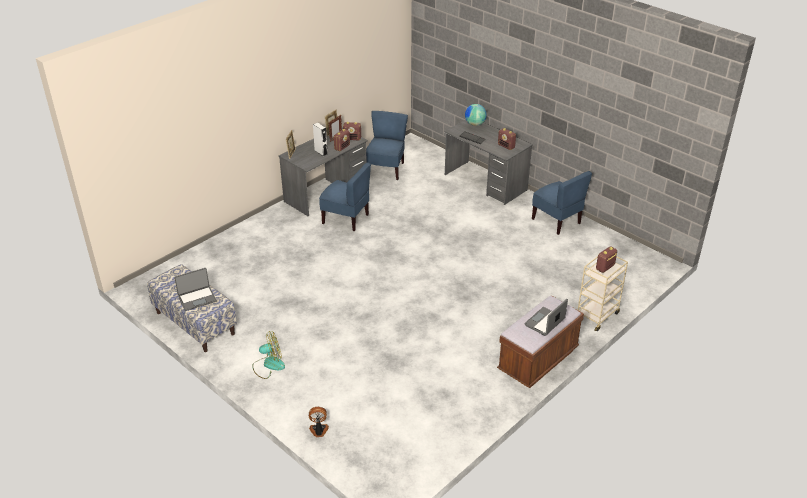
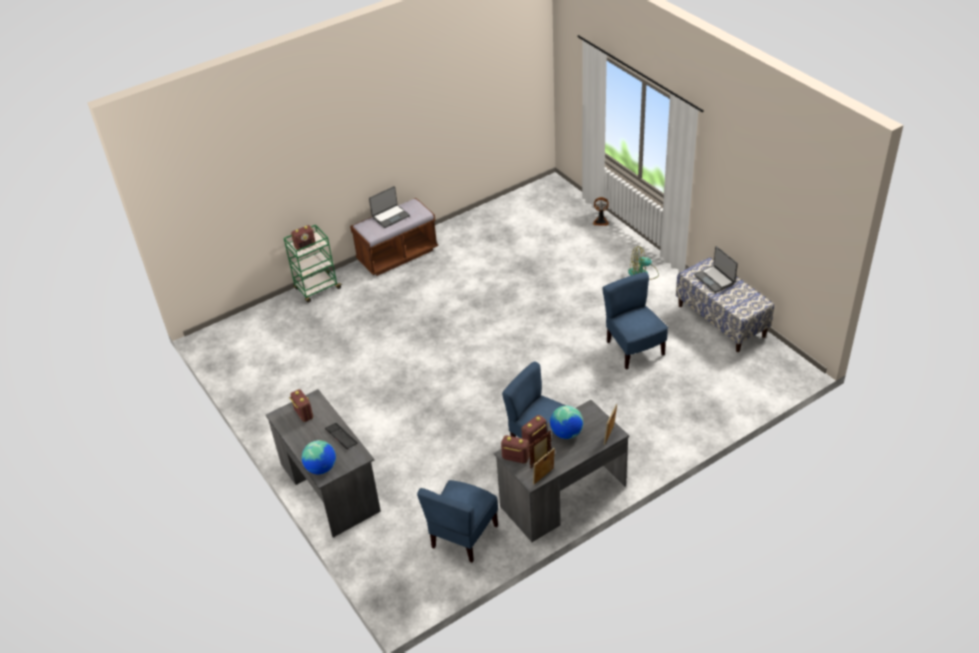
camera: 165 degrees left, 5 degrees up
laptop [174,268,217,311] -> laptop turned 105 degrees counterclockwise [694,246,738,293]
white speaker [313,122,328,156] -> globe [550,406,583,439]
blue chair [532,171,592,235] -> blue chair moved to [602,272,668,369]
beige cart [578,256,628,331] -> green cart [284,225,341,303]

